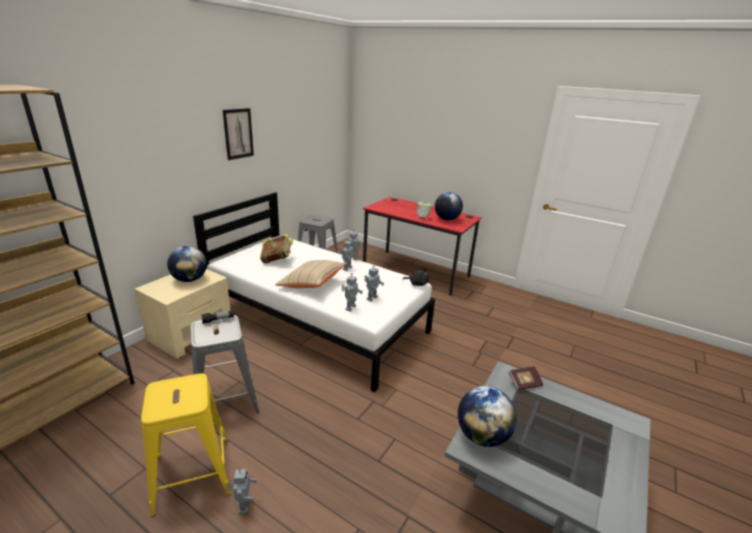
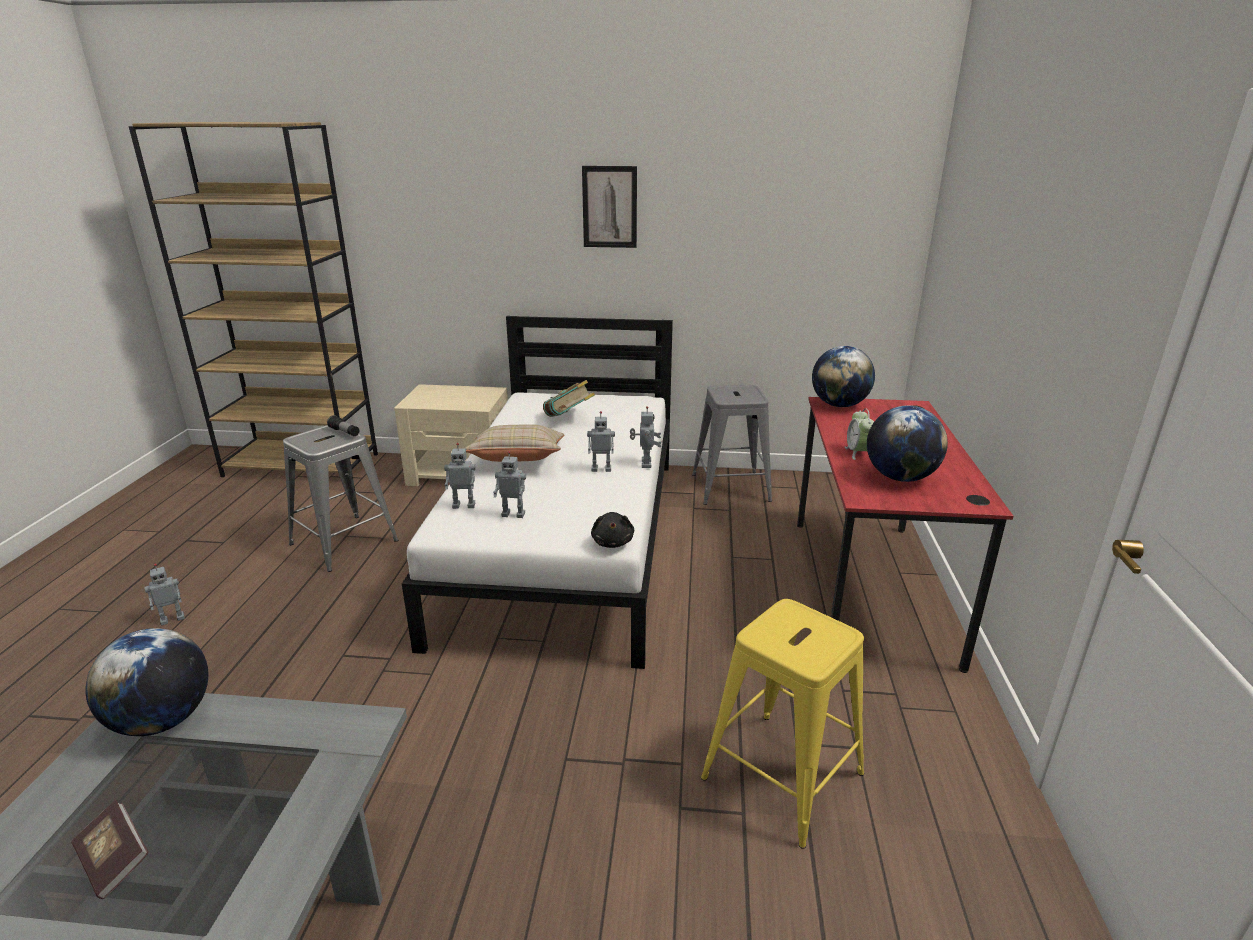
camera: 65 degrees right, 0 degrees up
yellow stool [141,373,231,517] -> yellow stool moved to [701,599,864,849]
globe [167,246,207,282] -> globe moved to [812,346,875,407]
book [509,366,543,390] -> book moved to [72,800,149,899]

